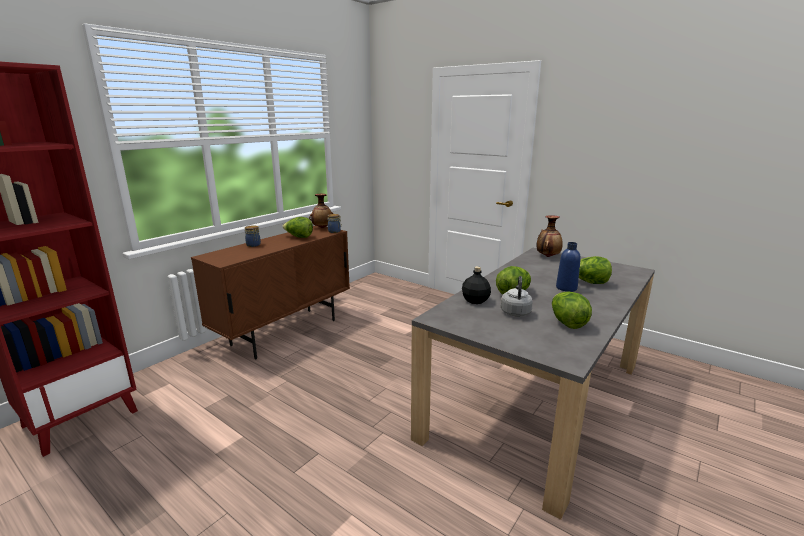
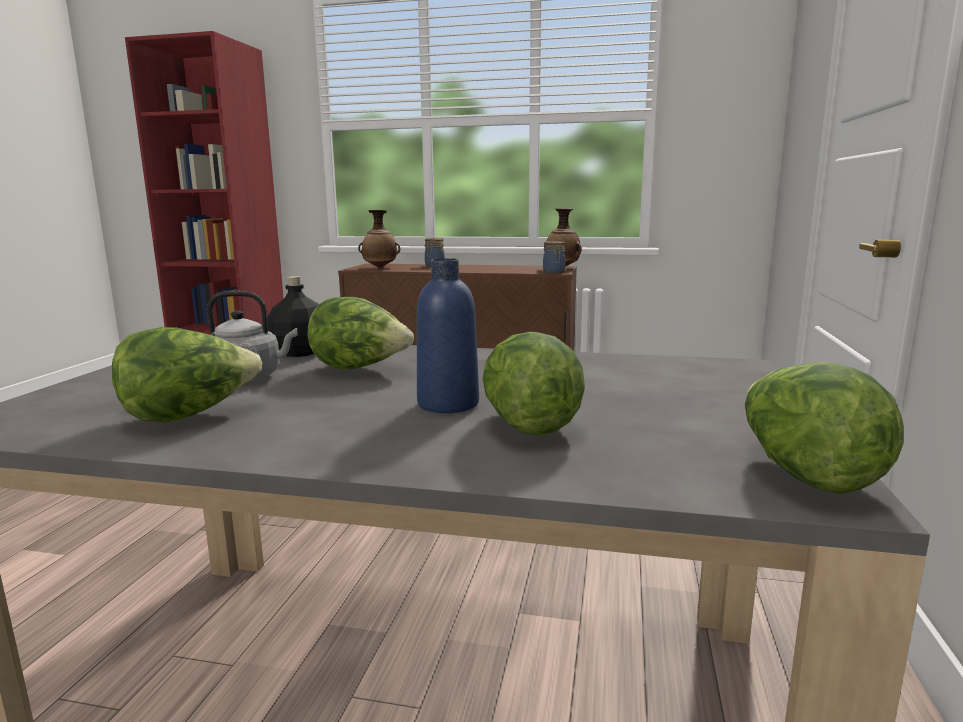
camera: 65 degrees right, 5 degrees down
lettuce [282,217,313,238] -> lettuce moved to [745,362,904,494]
vase [536,216,563,257] -> vase moved to [358,210,400,268]

